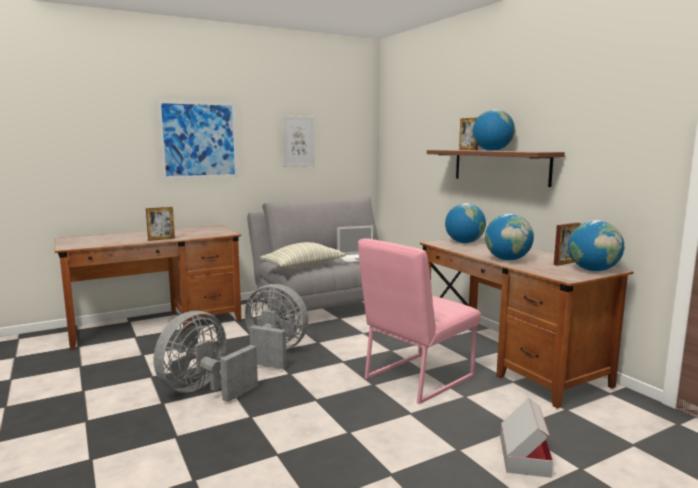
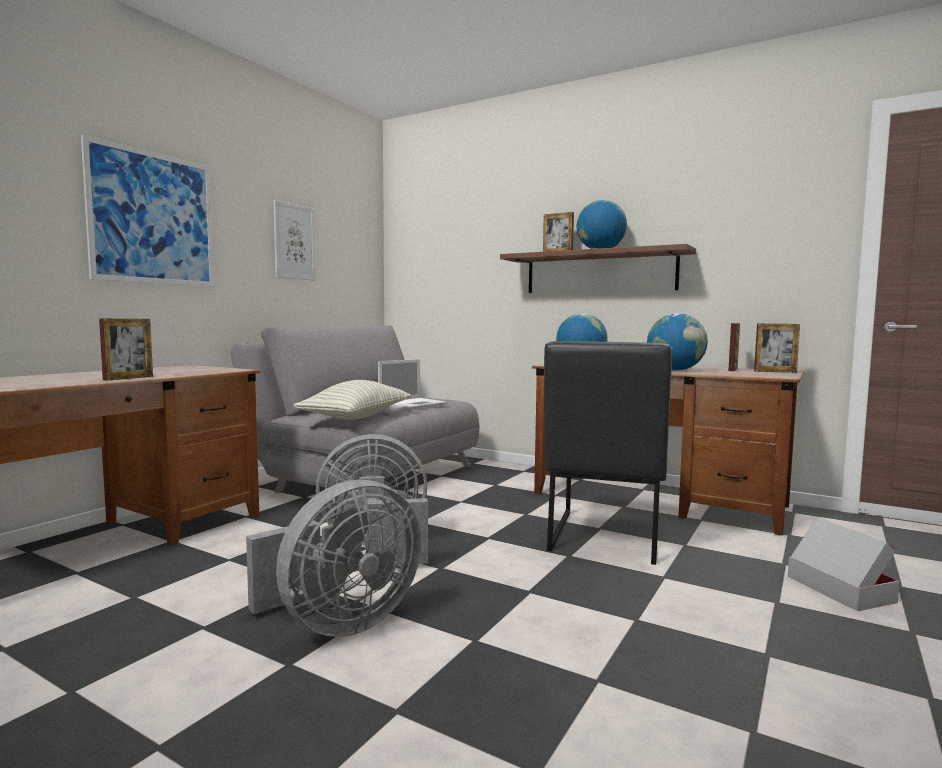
camera: 30 degrees left, 5 degrees down
grey fan [154,311,258,402] -> grey fan turned 135 degrees counterclockwise [246,479,421,637]
pink chair [358,238,481,404] -> grey chair [544,341,672,565]
globe [568,220,624,271] -> picture frame [754,324,800,373]

